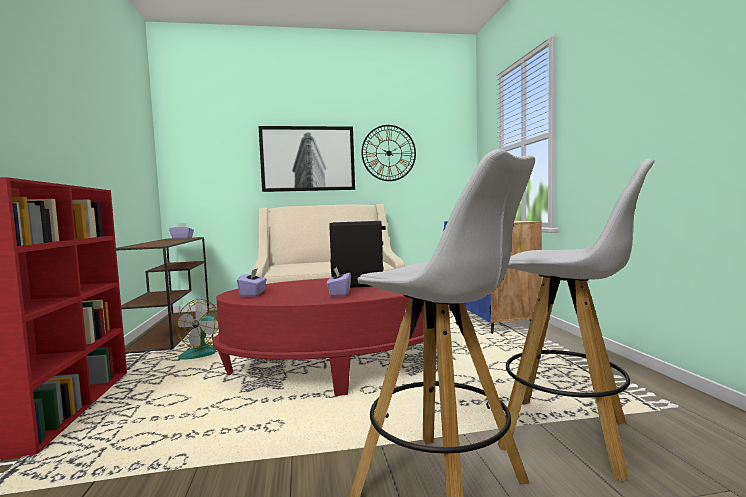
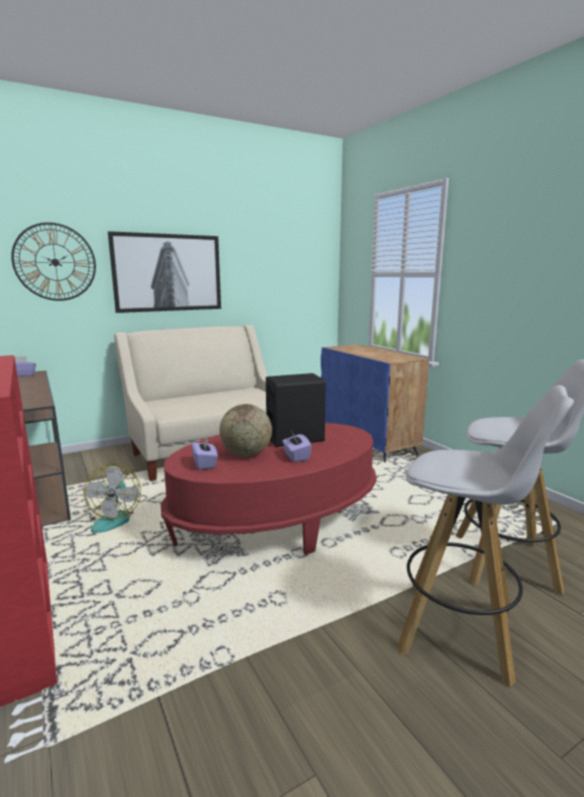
camera: 20 degrees left, 10 degrees up
wall clock [361,125,416,181] -> wall clock moved to [11,222,96,301]
none -> globe [219,404,272,457]

